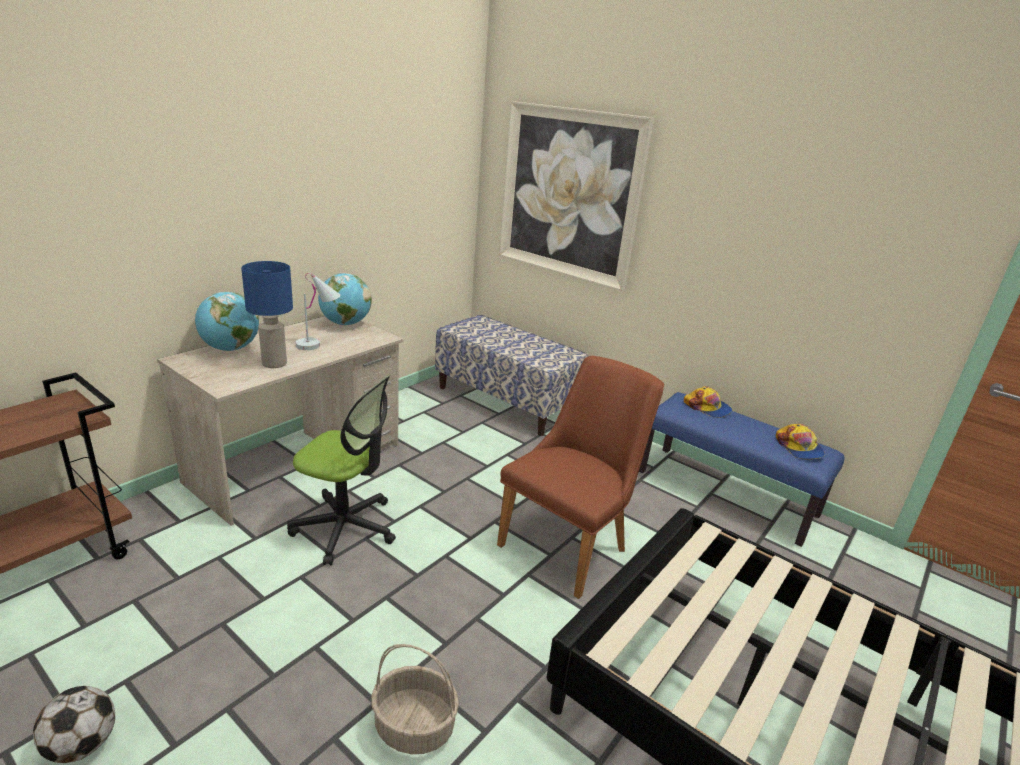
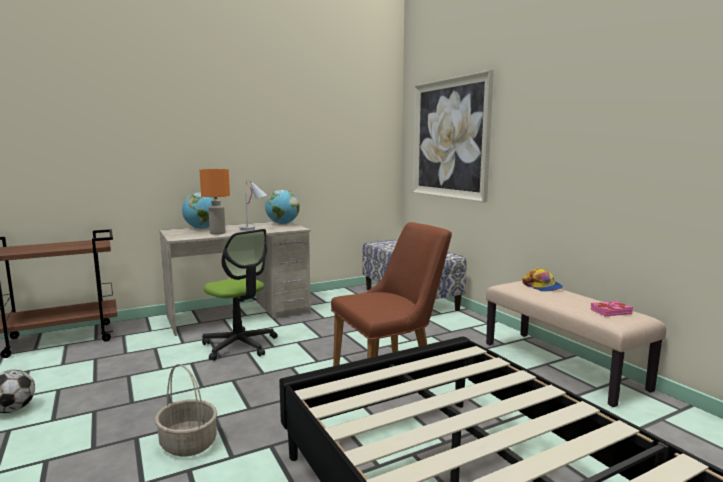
camera: 25 degrees right, 15 degrees down
blue table lamp [241,261,293,368] -> orange table lamp [199,169,230,235]
blue bench [639,392,845,547] -> beige bench [486,281,666,407]
cap [776,424,825,460] -> pink book [590,301,633,316]

